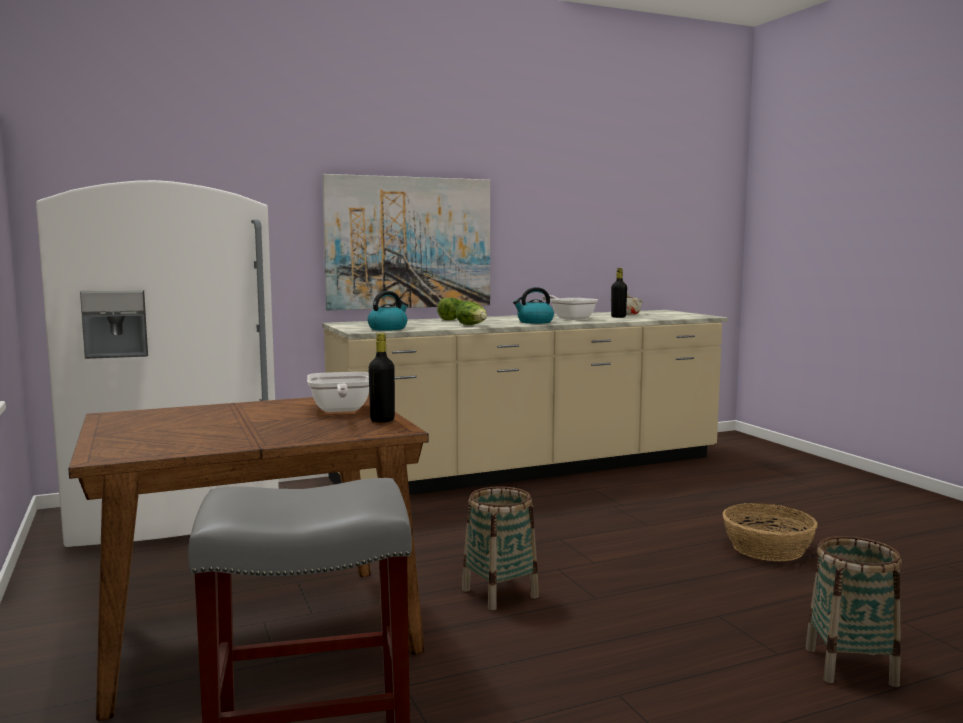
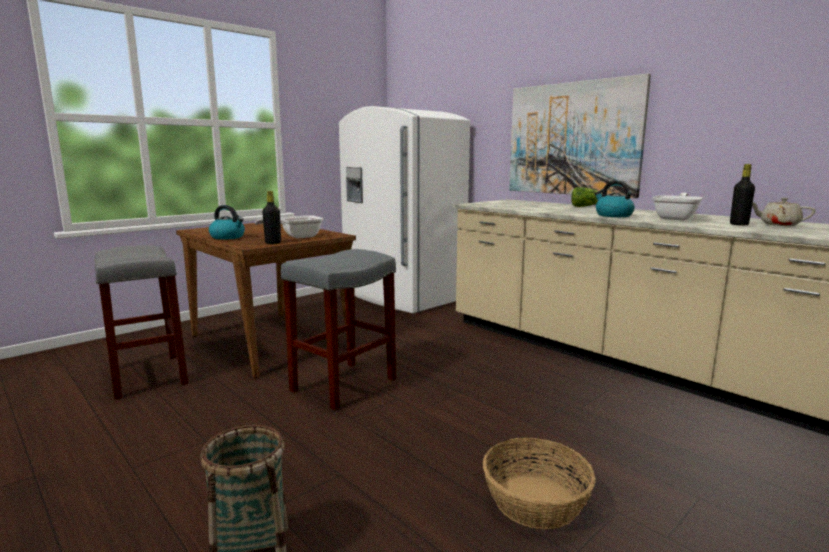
camera: 70 degrees right, 5 degrees up
kettle [367,291,408,331] -> kettle moved to [209,205,245,240]
lettuce [456,301,487,325] -> none
basket [462,486,539,610] -> grey stool [281,249,396,411]

